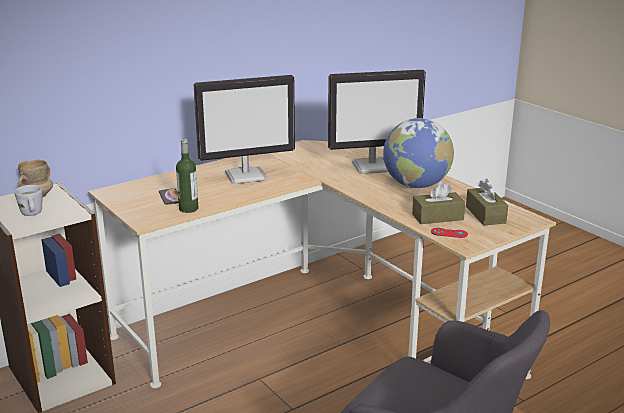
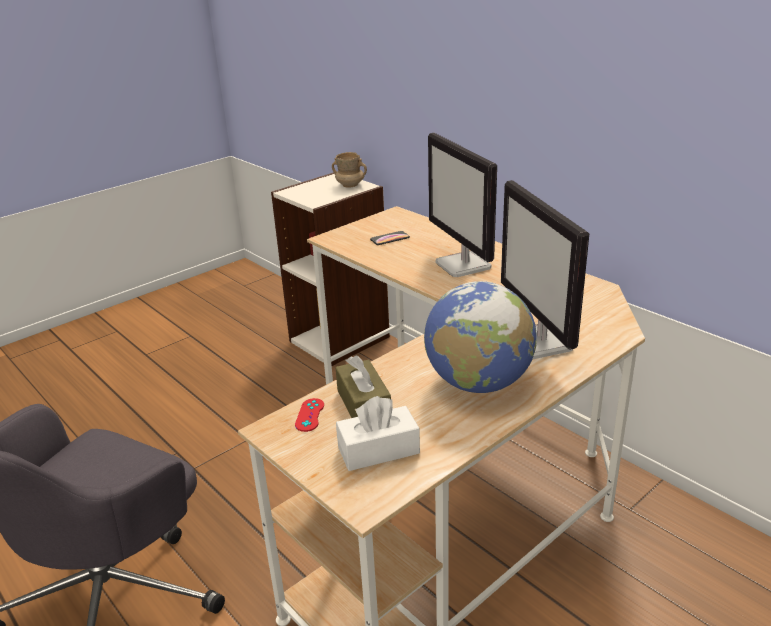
camera: 85 degrees right, 5 degrees up
white mug [14,185,42,216] -> none
bottle [176,138,198,213] -> none
brown tissue box [466,179,508,226] -> white tissue box [336,396,420,471]

